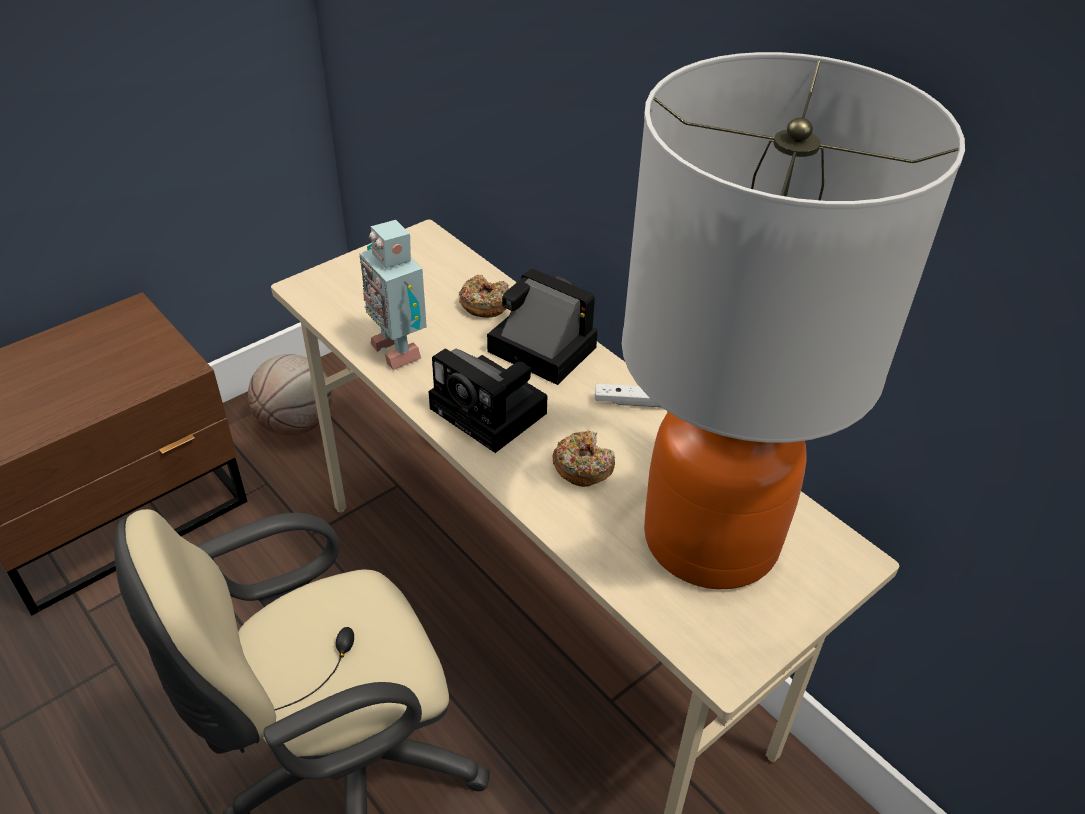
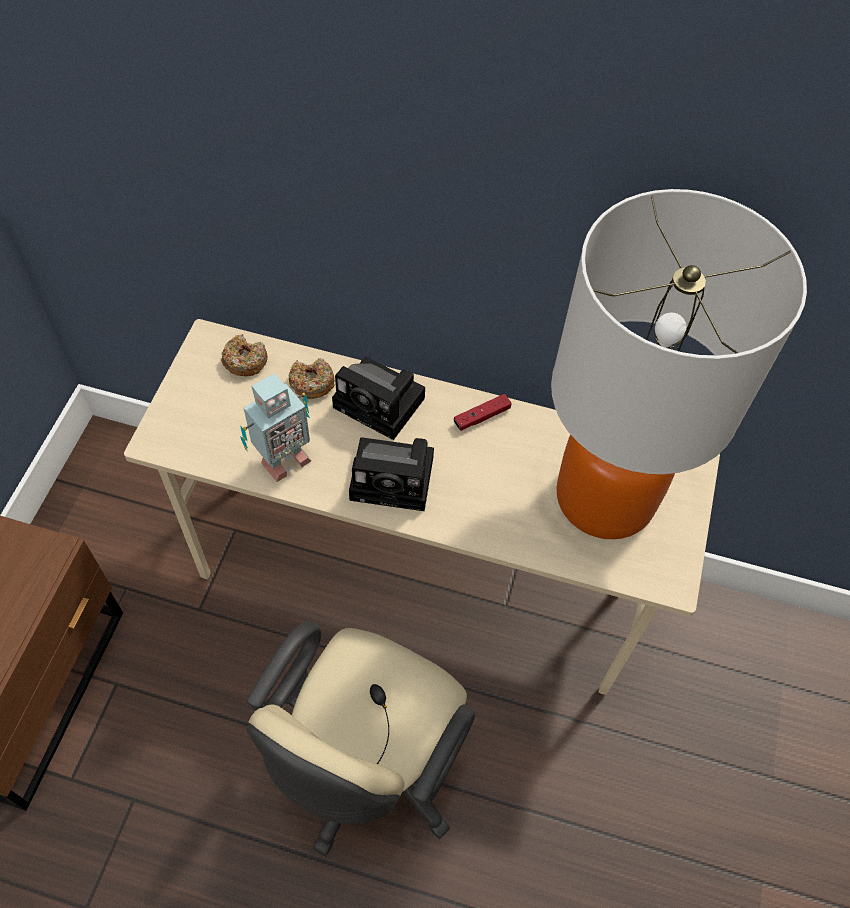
camera: 35 degrees left, 15 degrees up
basketball [248,354,332,435] -> none
toy robot [359,220,427,370] -> toy robot turned 60 degrees counterclockwise [240,373,311,482]
camera [487,268,598,385] -> camera turned 150 degrees counterclockwise [332,356,425,440]
donut [552,430,615,487] -> donut moved to [221,334,268,377]
white game controller [595,384,661,407] -> red game controller [454,394,512,431]

